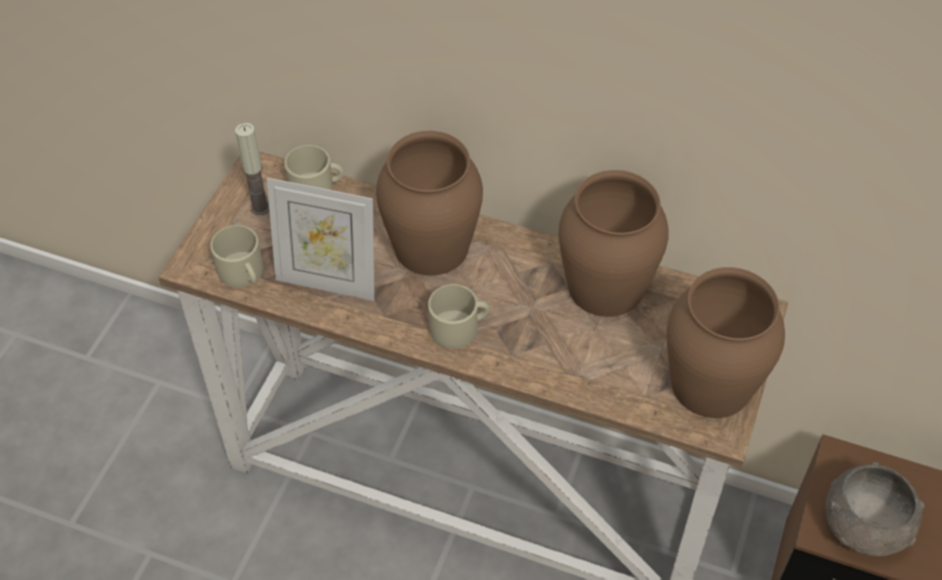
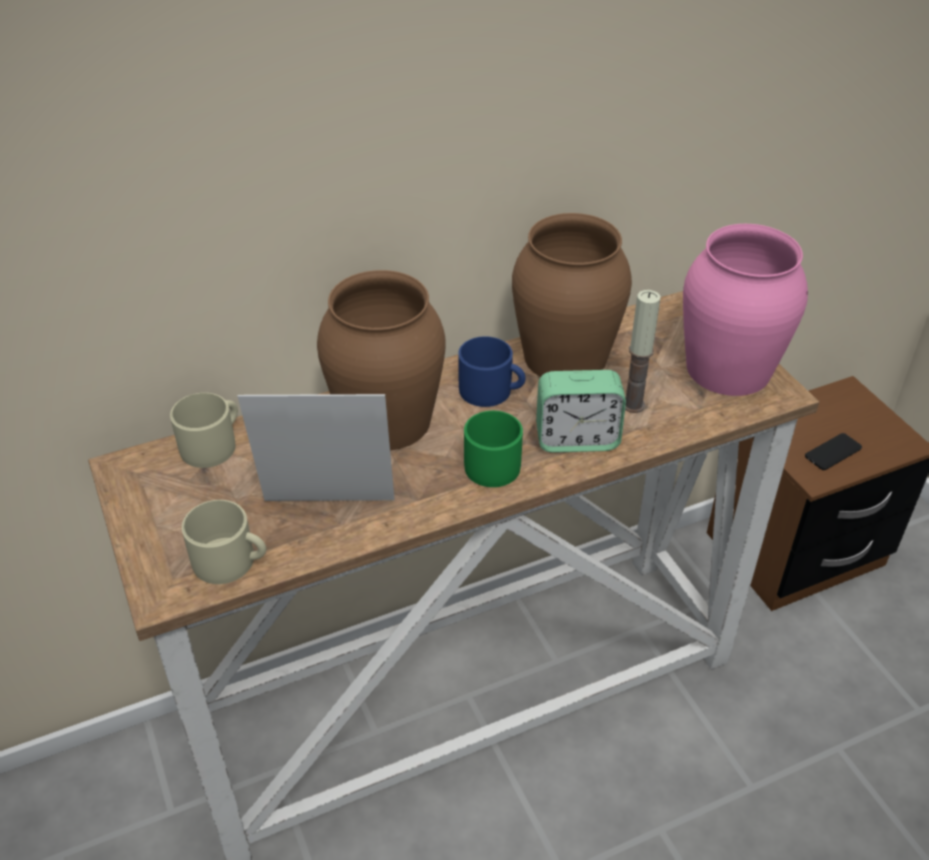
camera: 45 degrees left, 10 degrees down
candle [235,123,269,215] -> candle moved to [625,290,661,413]
picture frame [267,178,375,301] -> picture frame turned 150 degrees counterclockwise [238,394,394,501]
beige mug [428,284,490,349] -> green mug [464,411,523,487]
brown vase [667,267,785,418] -> pink vase [683,224,808,396]
grey bowl [825,462,925,557] -> phone [805,433,862,470]
none -> blue mug [458,337,526,407]
none -> alarm clock [536,370,626,453]

